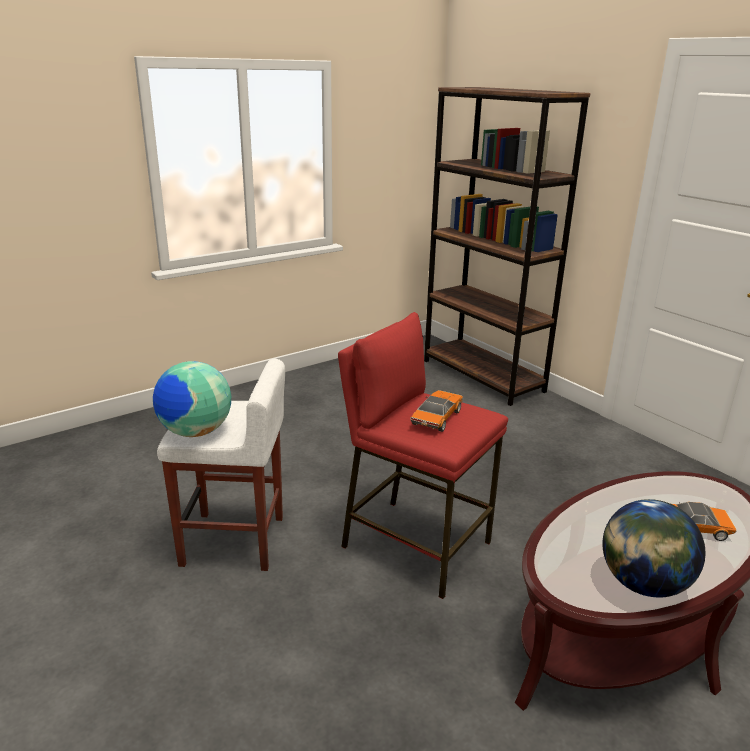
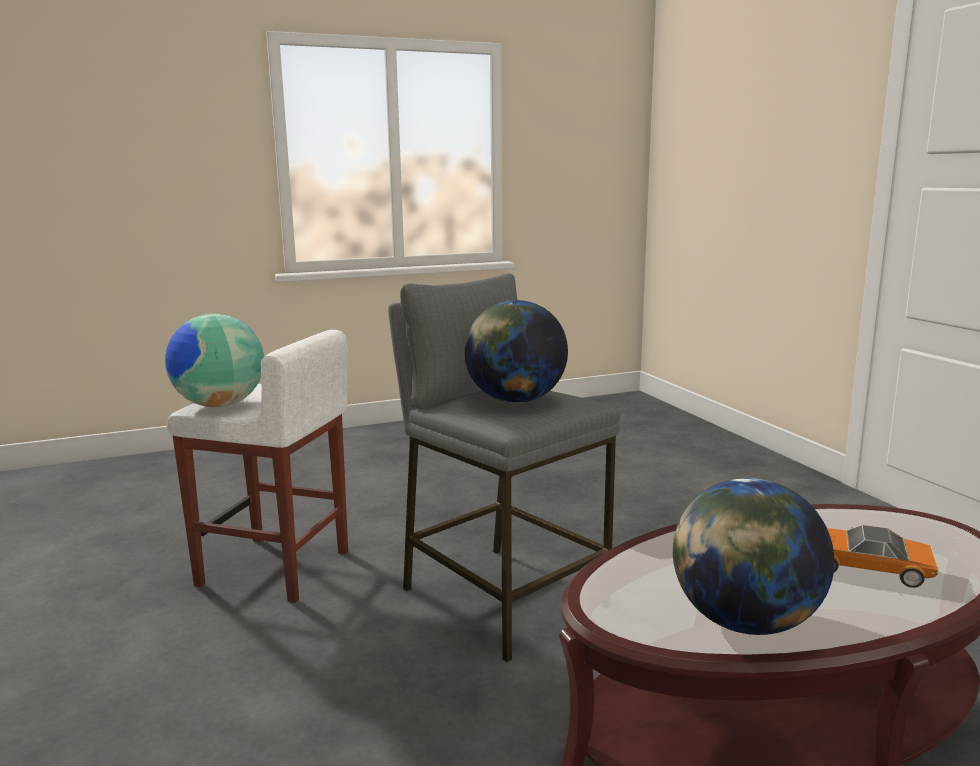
camera: 15 degrees right, 10 degrees down
red stool [338,312,508,599] -> grey stool [388,274,621,662]
toy car [410,390,463,432] -> globe [464,300,568,403]
brown bookcase [424,87,590,406] -> none

